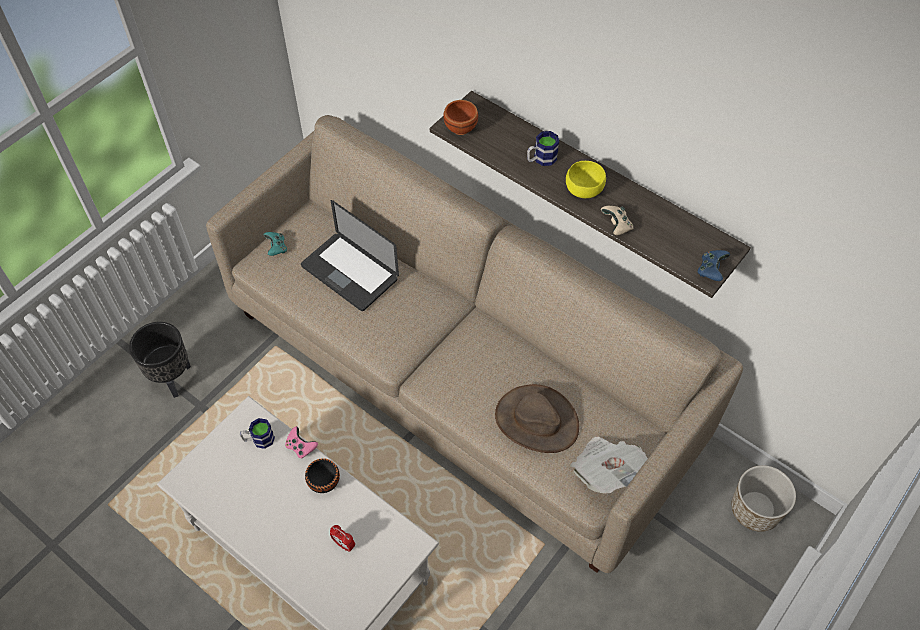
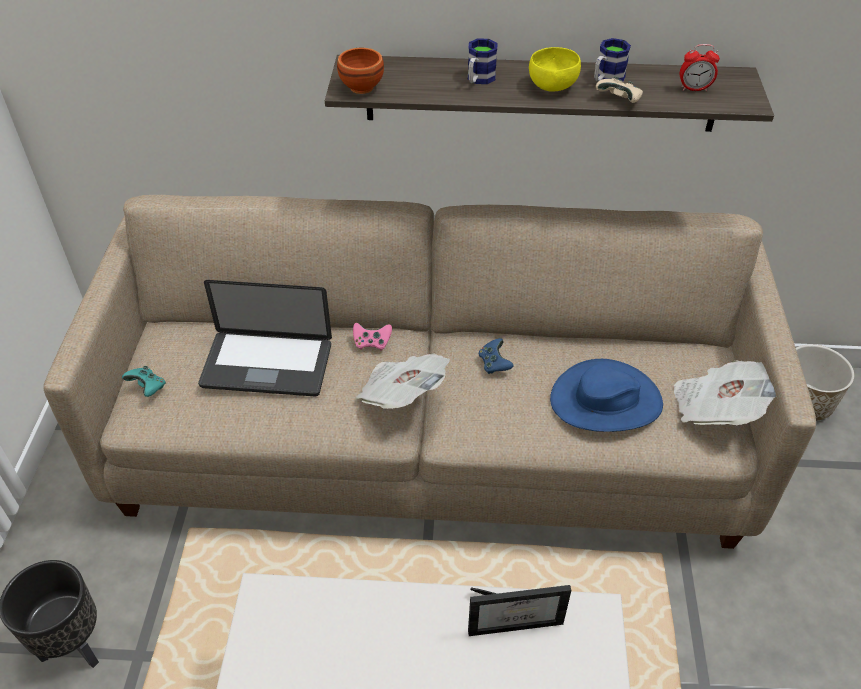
camera: 35 degrees left, 10 degrees down
mug [240,418,275,449] -> mug moved to [594,38,631,82]
pink game controller [285,426,318,458] -> pink game controller moved to [353,323,392,351]
black bowl [305,458,340,493] -> none
alarm clock [330,525,355,551] -> alarm clock moved to [680,44,720,91]
brown hat [495,384,579,453] -> blue hat [550,359,663,432]
blue game controller [698,250,730,281] -> blue game controller moved to [479,338,514,374]
none -> newspaper [356,353,450,409]
none -> picture frame [468,585,571,636]

